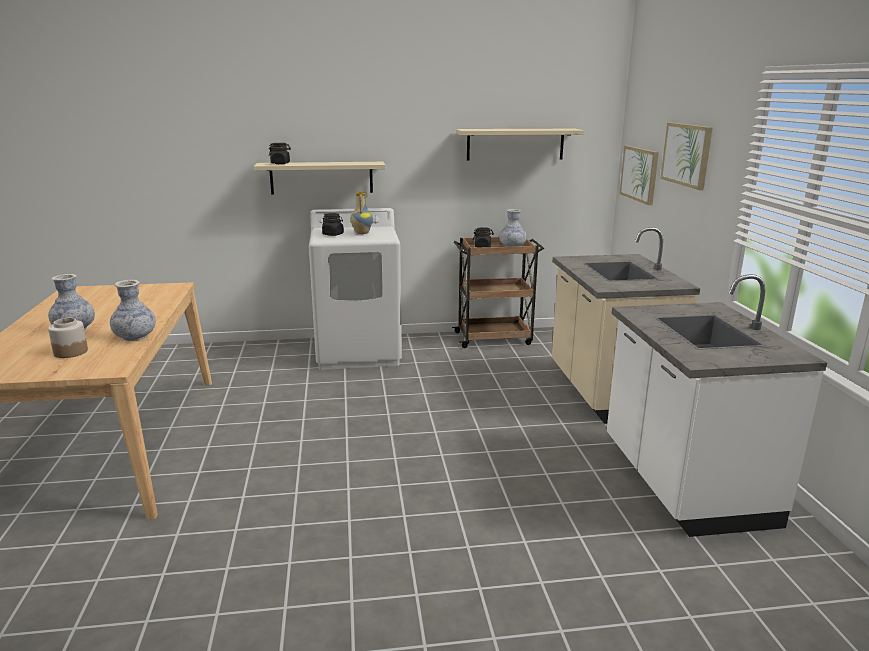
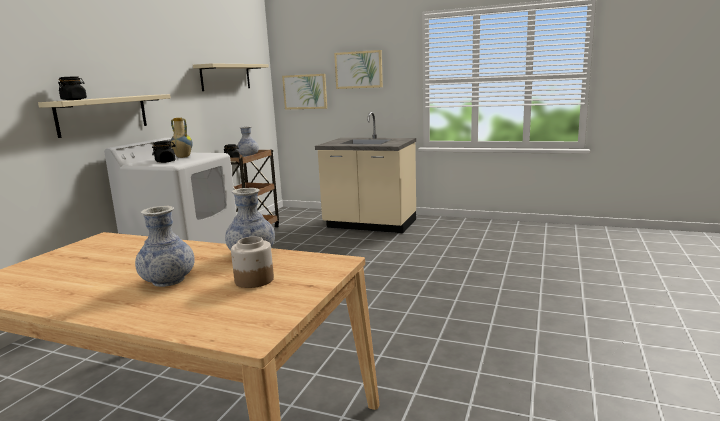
camera: 60 degrees left, 5 degrees down
white counter [607,274,827,537] -> none

